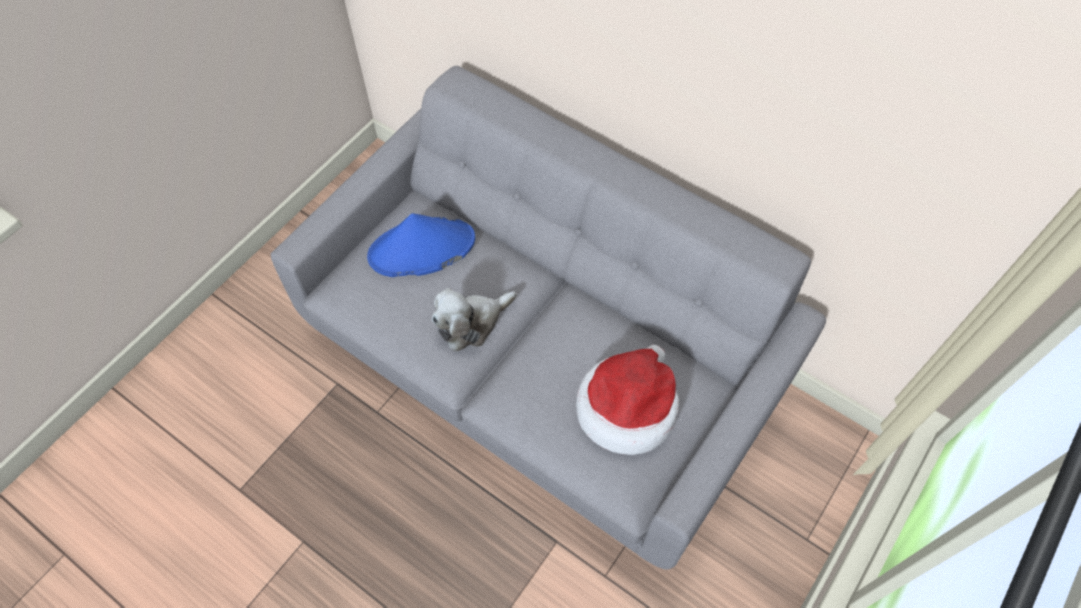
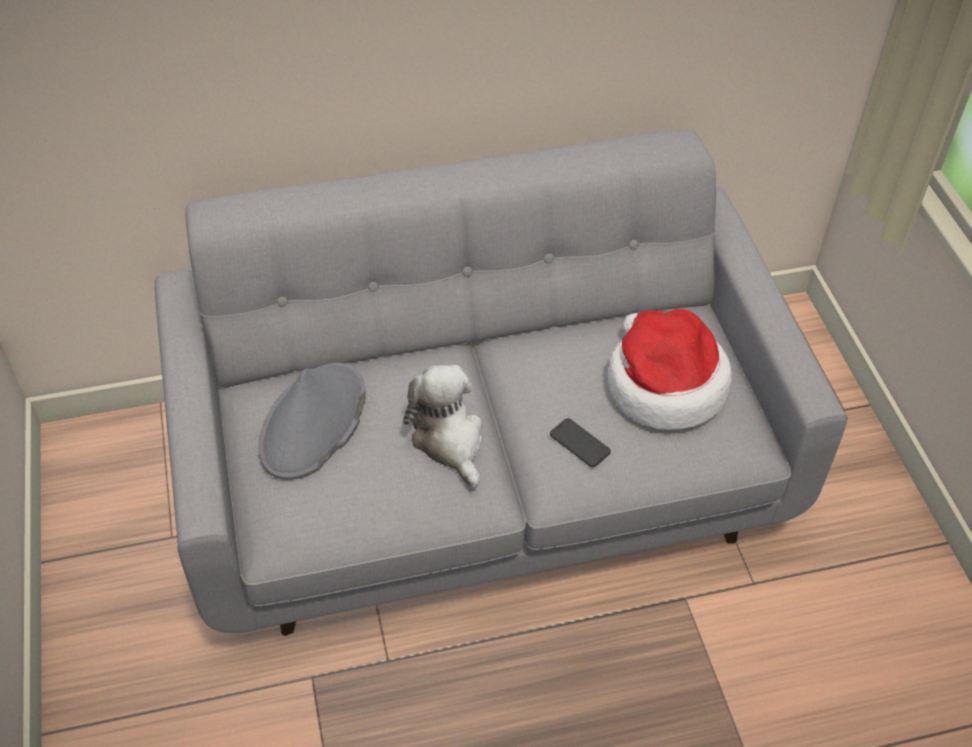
camera: 50 degrees left, 10 degrees down
blue hat [367,213,475,277] -> grey hat [258,363,366,480]
plush toy [432,288,517,351] -> plush toy turned 150 degrees clockwise [403,365,482,488]
none -> phone [550,418,611,467]

